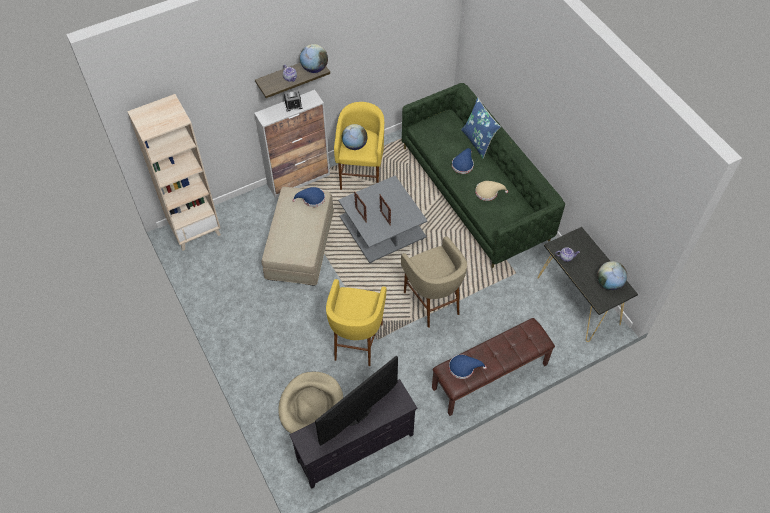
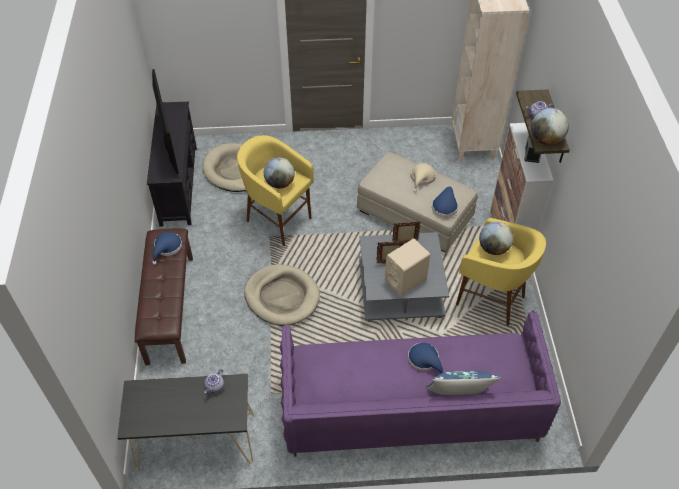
camera: 115 degrees right, 5 degrees down
beige stool [401,236,467,328] -> beige dog bed [244,264,320,326]
green sofa [402,83,565,268] -> purple sofa [280,310,561,457]
beige hat [475,181,508,201] -> beige hat moved to [411,163,436,192]
globe [597,261,627,290] -> globe moved to [264,157,295,188]
none -> beige speaker [385,238,430,296]

